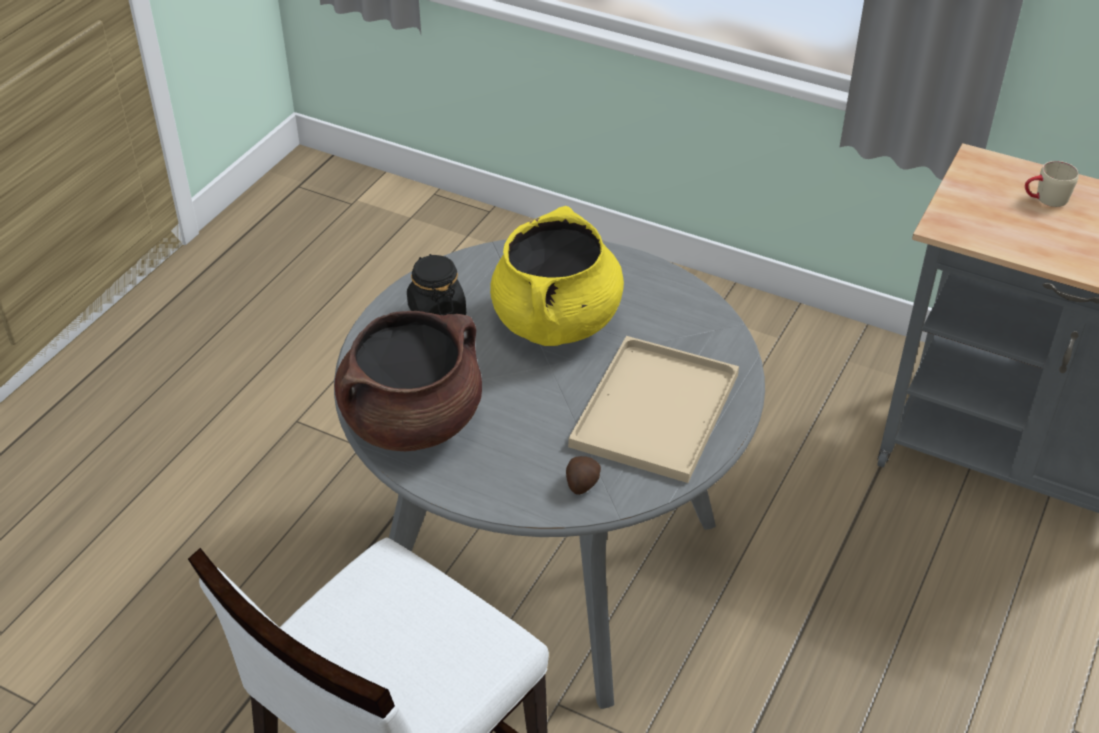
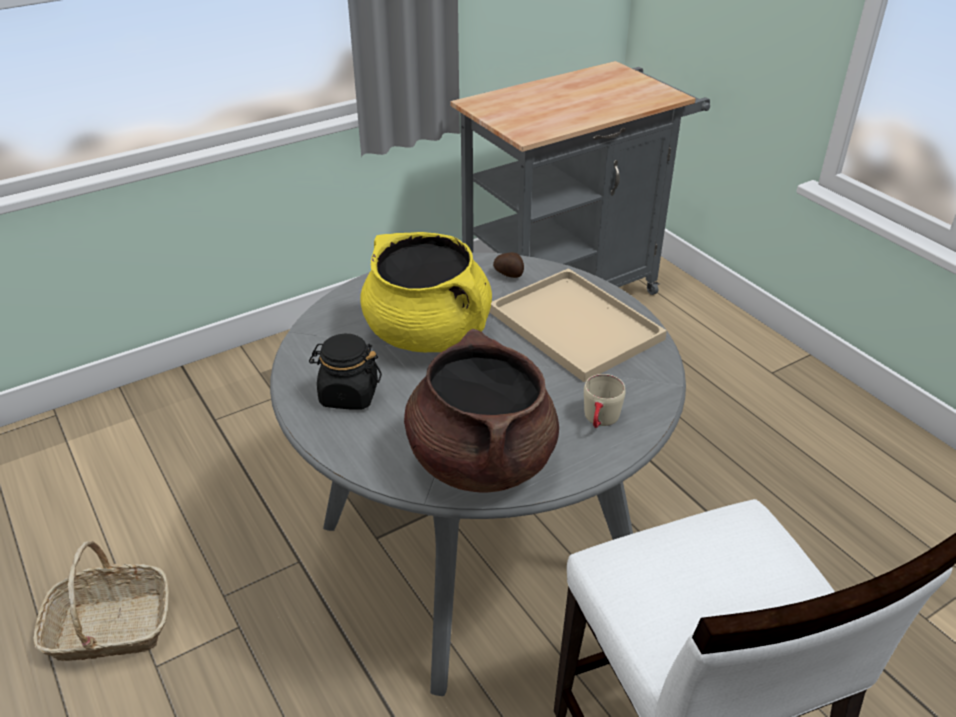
camera: 60 degrees left, 5 degrees down
potato [566,456,601,495] -> potato moved to [493,252,524,278]
beige mug [1025,161,1079,207] -> beige mug moved to [584,374,626,428]
none -> basket [33,541,169,661]

